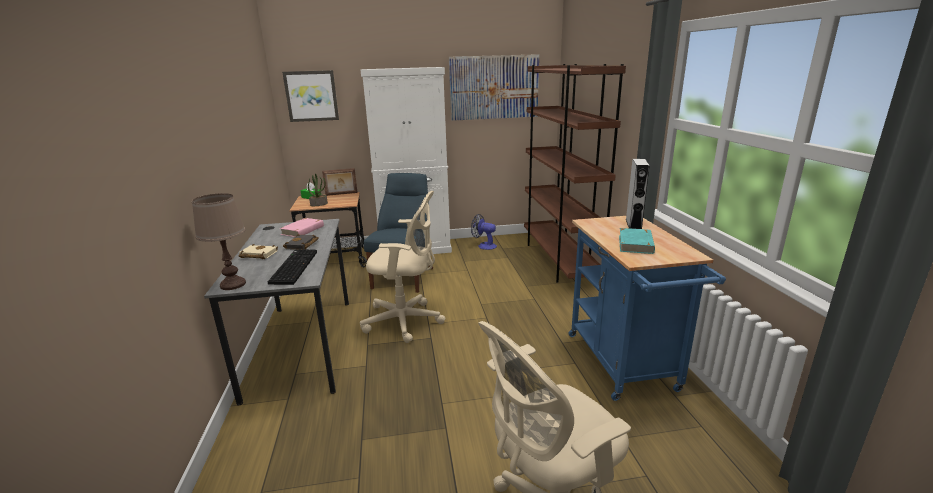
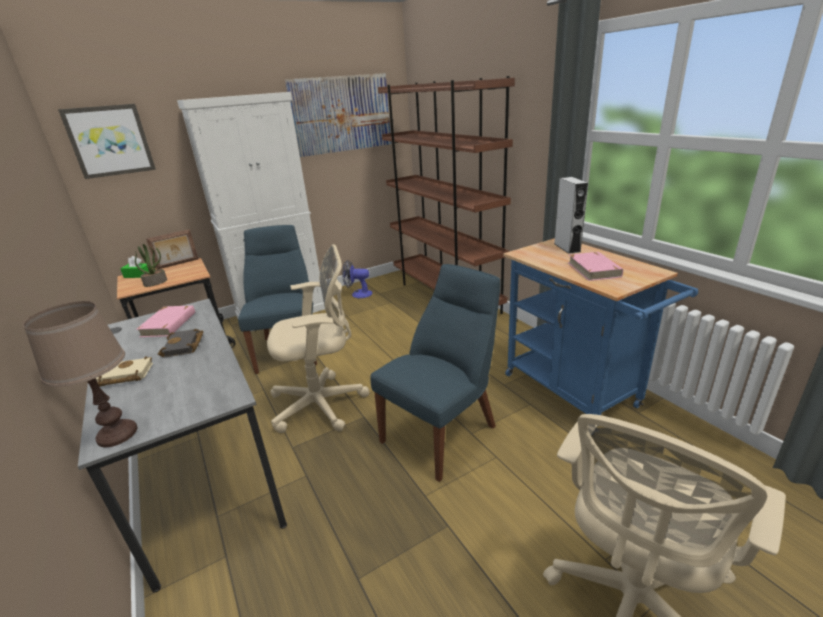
camera: 20 degrees left, 5 degrees up
keyboard [268,249,317,285] -> none
turquoise book [619,228,655,254] -> pink book [568,252,623,281]
none -> blue chair [370,264,500,482]

